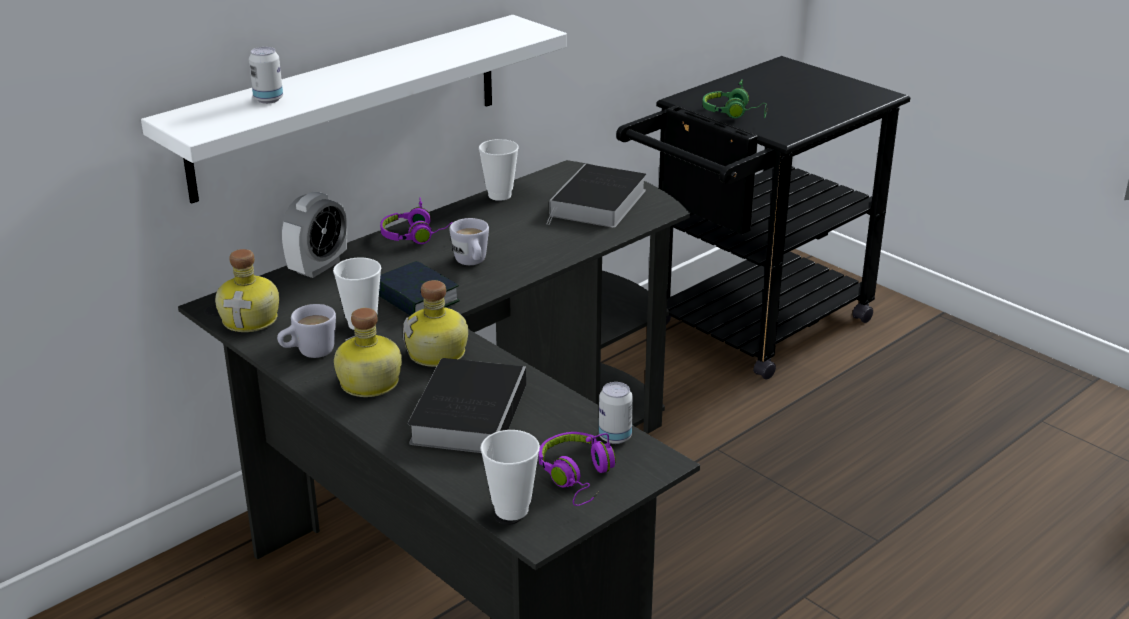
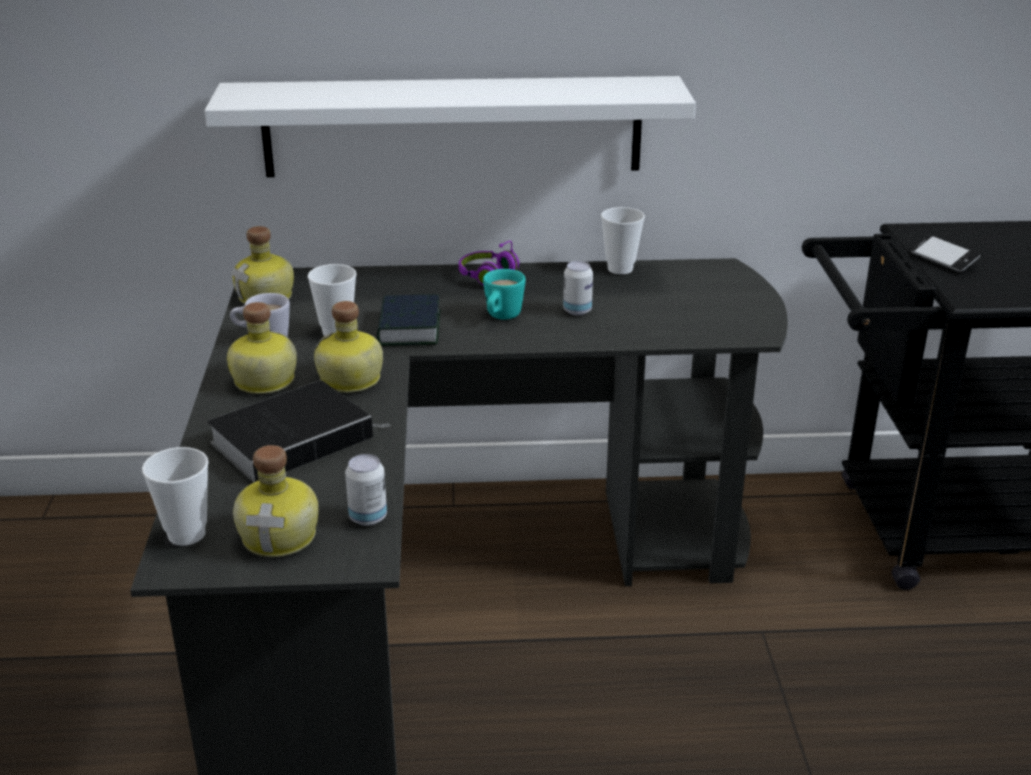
camera: 40 degrees right, 0 degrees up
can [249,47,283,104] -> can moved to [563,261,593,316]
alarm clock [281,192,347,278] -> none
white mug [449,218,489,265] -> turquoise mug [483,269,526,319]
purple headphones [539,432,616,506] -> bottle [233,445,319,557]
book [547,164,646,228] -> none
green headphones [702,79,768,118] -> phone [911,235,980,272]

